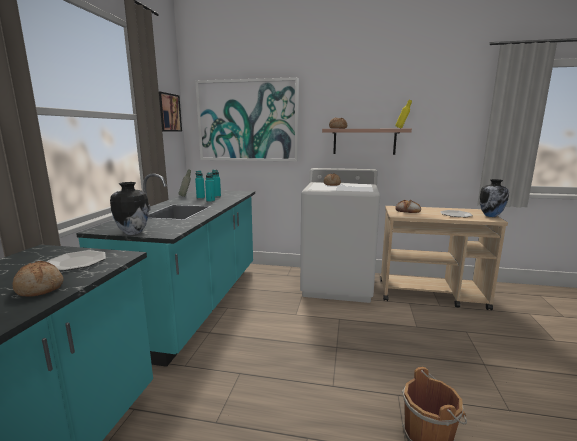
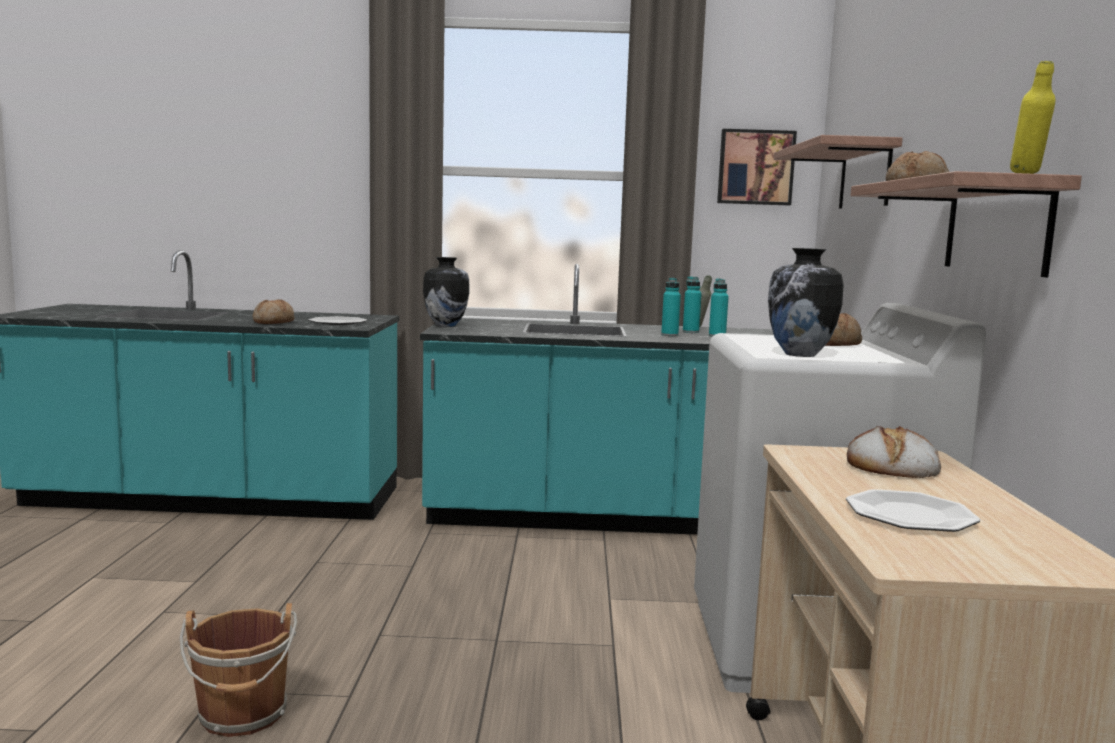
camera: 80 degrees right, 5 degrees down
picture [195,77,299,161] -> shelf [773,135,903,209]
vase [480,179,509,217] -> vase moved to [768,248,844,357]

